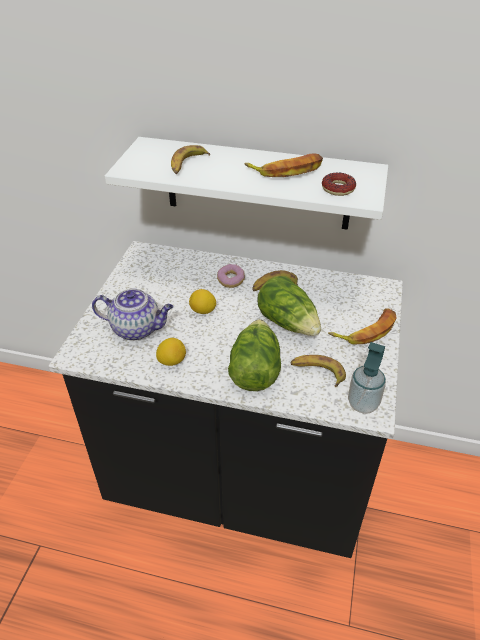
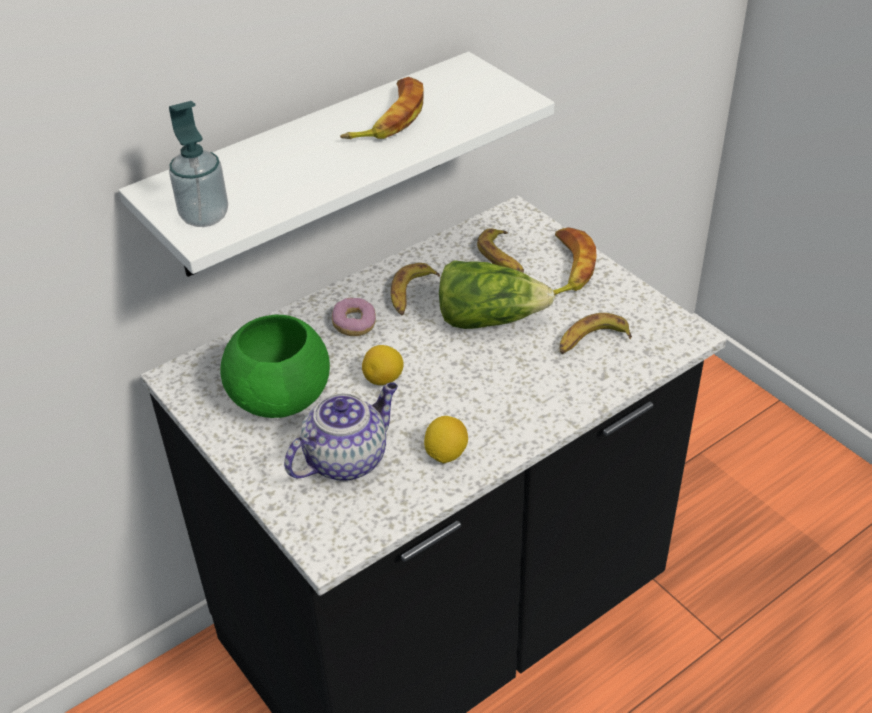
camera: 50 degrees left, 0 degrees up
banana [171,145,210,174] -> banana moved to [477,228,524,273]
lettuce [228,319,281,391] -> none
donut [322,173,356,196] -> none
soap dispenser [348,342,386,414] -> soap dispenser moved to [169,101,228,227]
none -> green bowl [220,315,330,418]

